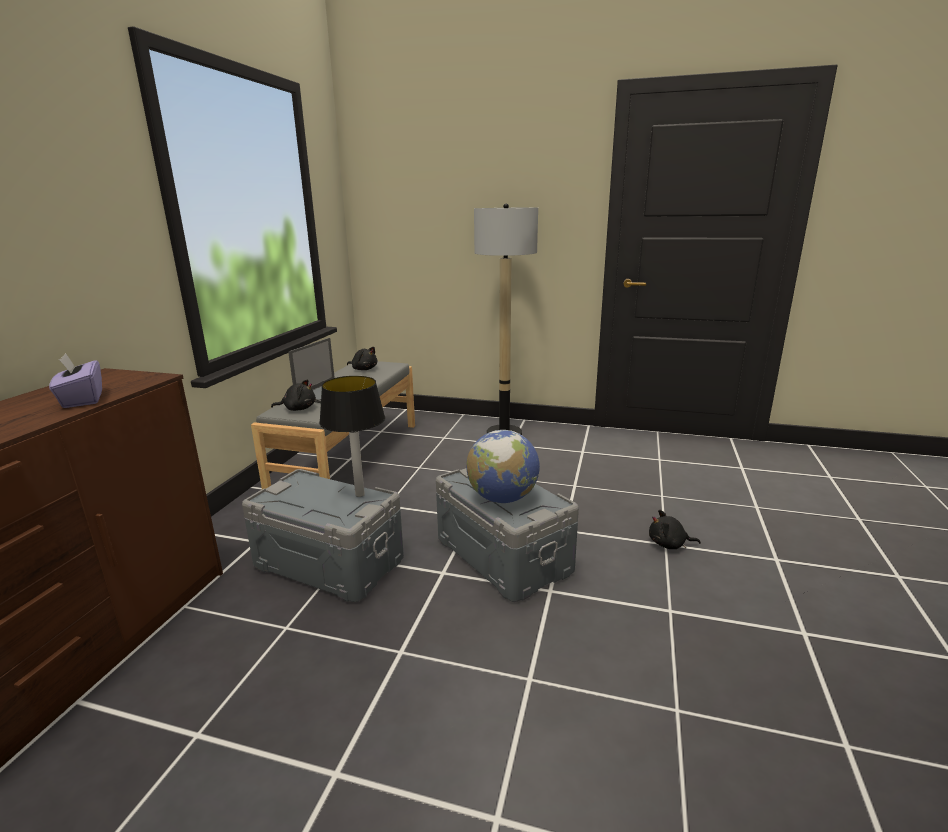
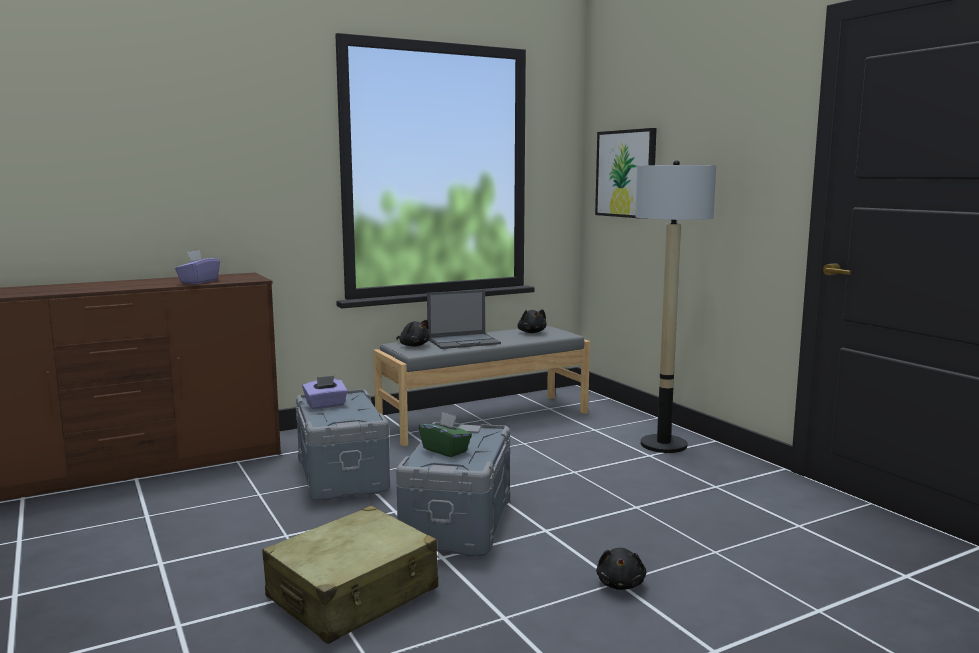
camera: 45 degrees right, 10 degrees down
table lamp [319,376,385,497] -> none
globe [466,430,540,503] -> green tissue box [419,412,472,457]
black plush toy [649,510,701,549] -> black plush toy turned 135 degrees counterclockwise [596,548,646,590]
none -> beige suitcase [262,506,438,644]
none -> purple tissue box [302,376,348,409]
none -> picture [595,128,657,219]

